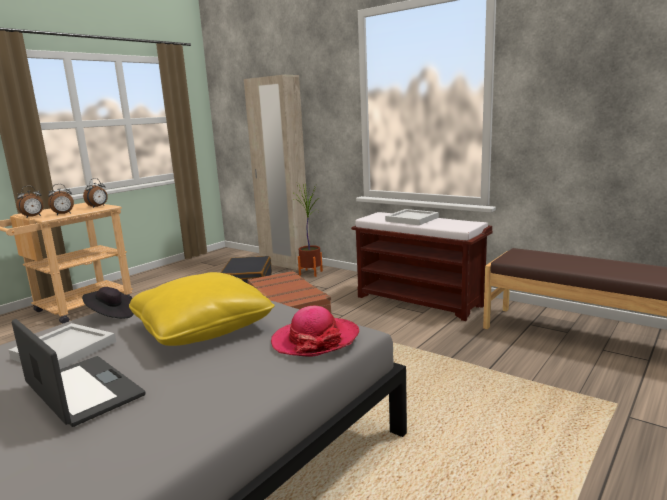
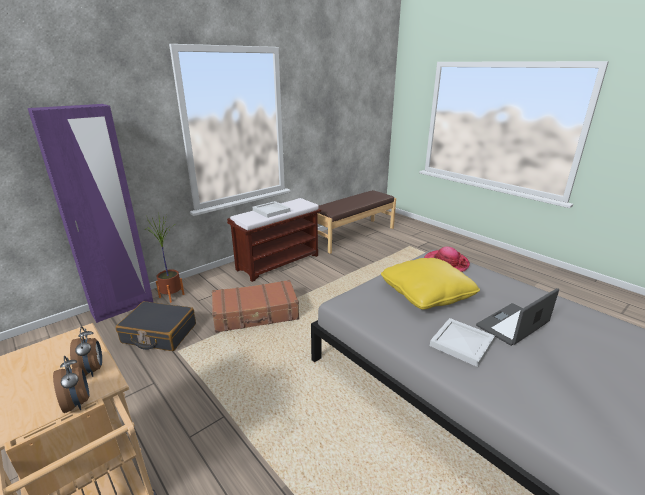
camera: 80 degrees left, 10 degrees up
black hat [82,287,134,319] -> none
alarm clock [83,178,108,208] -> none
beige wardrobe [244,75,310,270] -> purple wardrobe [28,104,153,323]

